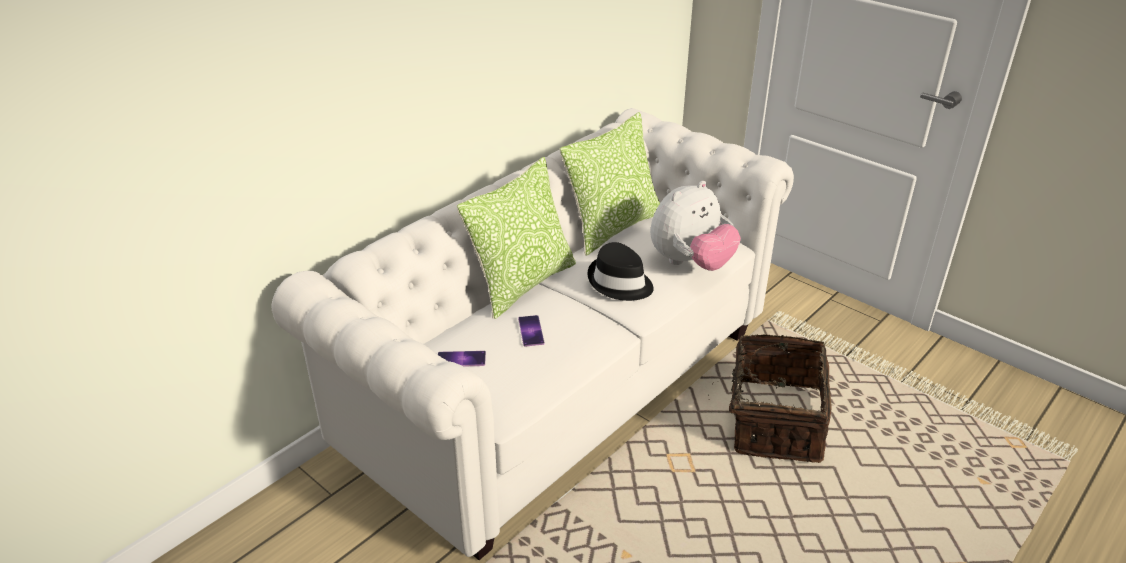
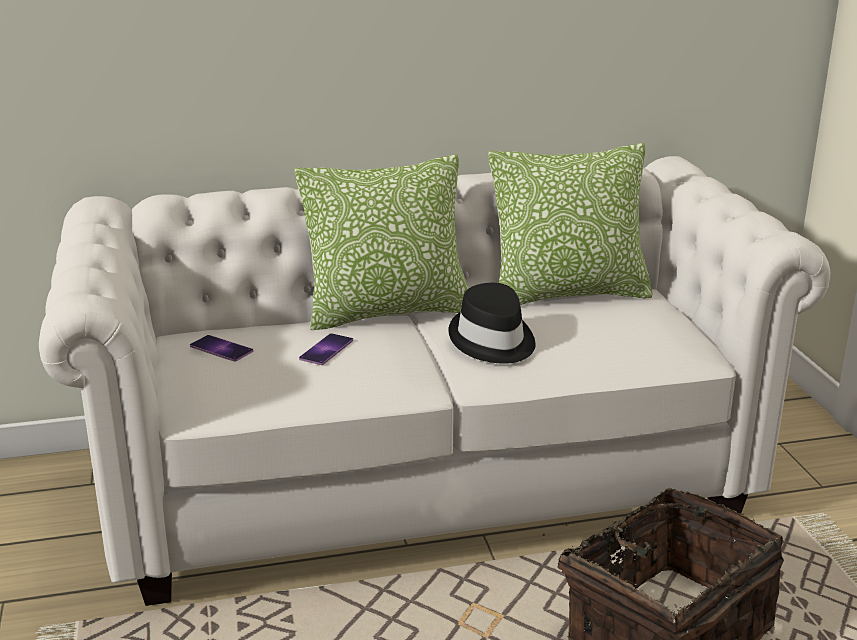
camera: 35 degrees right, 10 degrees down
plush toy [650,181,741,271] -> none

